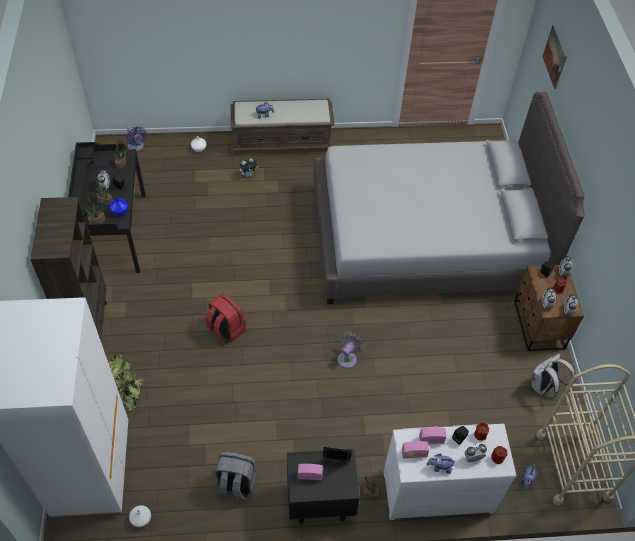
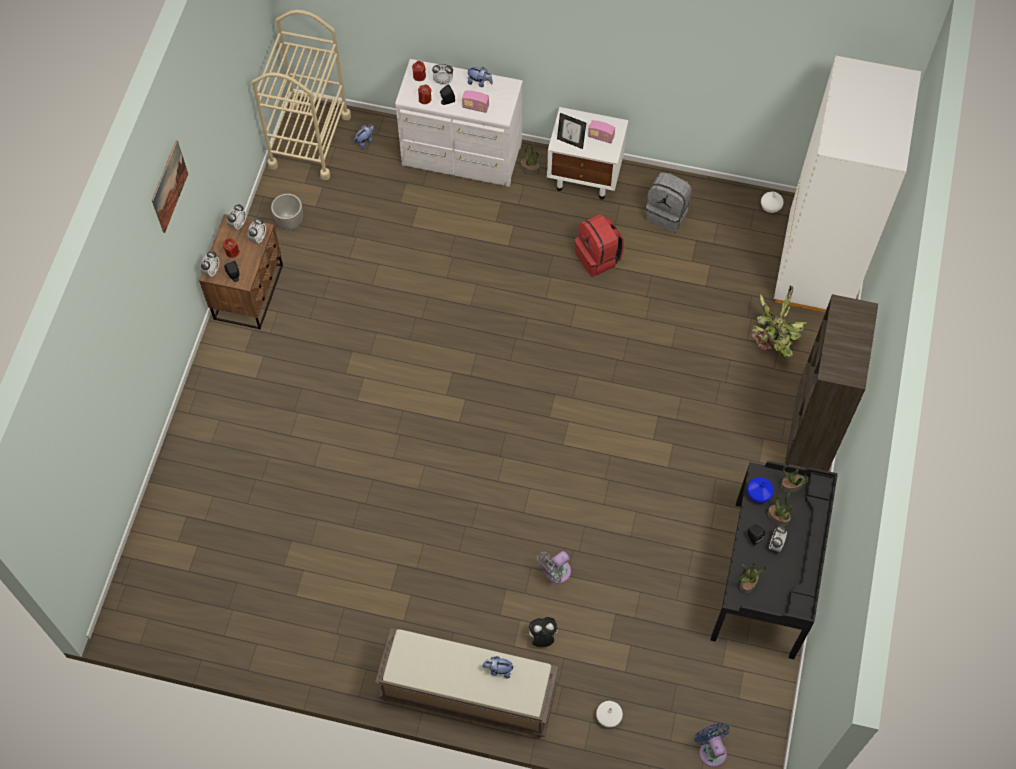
camera: 160 degrees left, 10 degrees up
red backpack [206,293,246,343] -> red backpack moved to [575,214,624,277]
black nightstand [287,449,360,524] -> white nightstand [547,107,629,200]
grey bed [314,92,585,304] -> none
grey fan [338,332,365,369] -> grey fan moved to [537,551,571,583]
radio [402,441,429,458] -> none
white backpack [531,354,574,399] -> planter [271,194,303,230]
picture [542,24,567,89] -> picture moved to [152,140,188,233]

